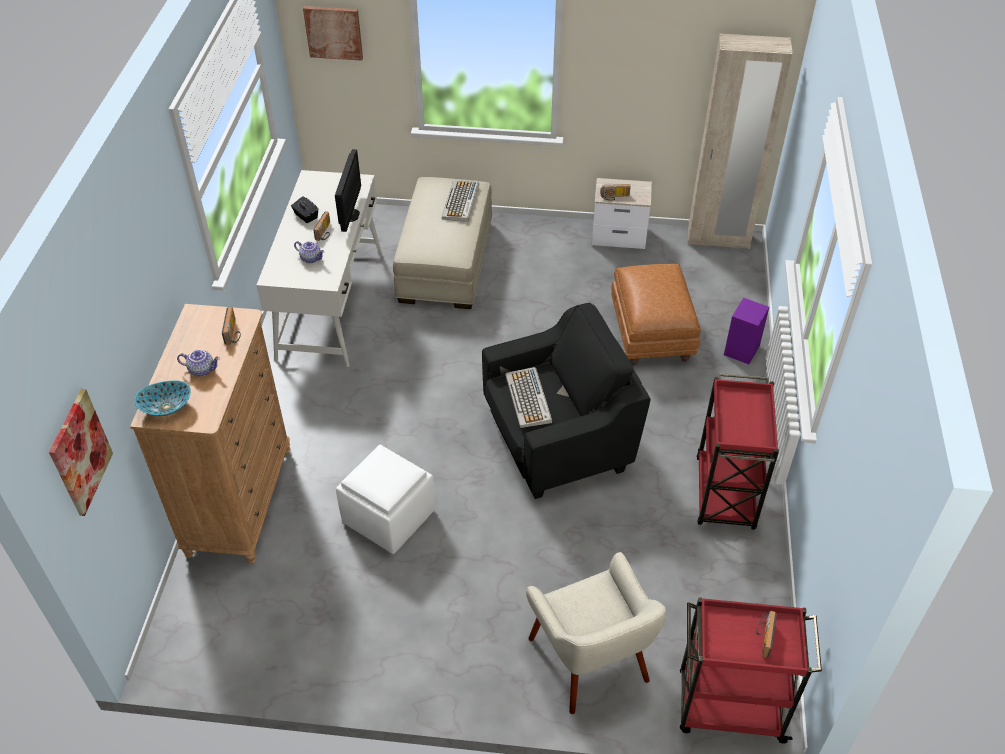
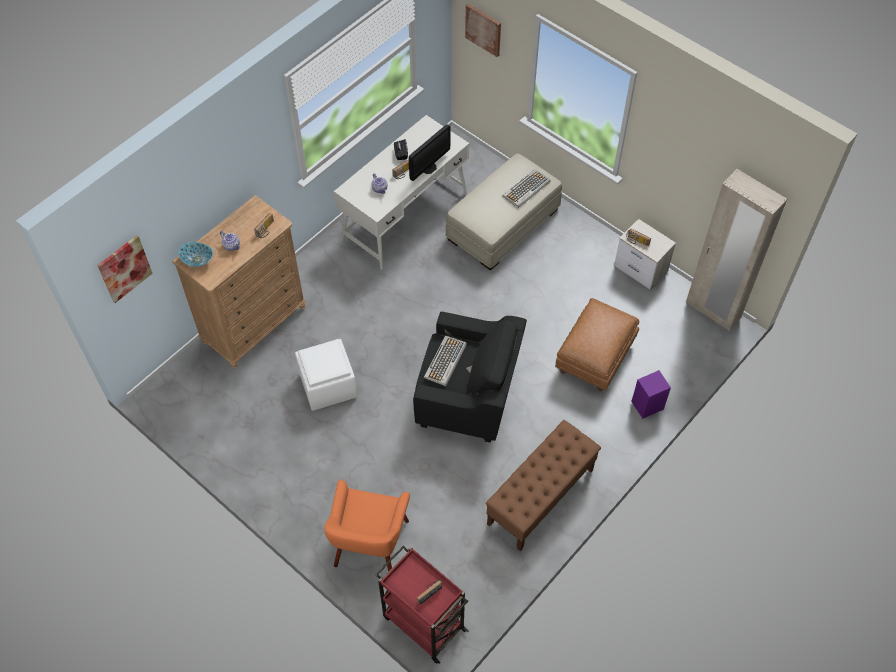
camera: 35 degrees right, 10 degrees up
beige armchair [526,552,666,714] -> orange armchair [324,479,410,572]
red cart [696,373,779,530] -> brown bench [486,420,601,551]

